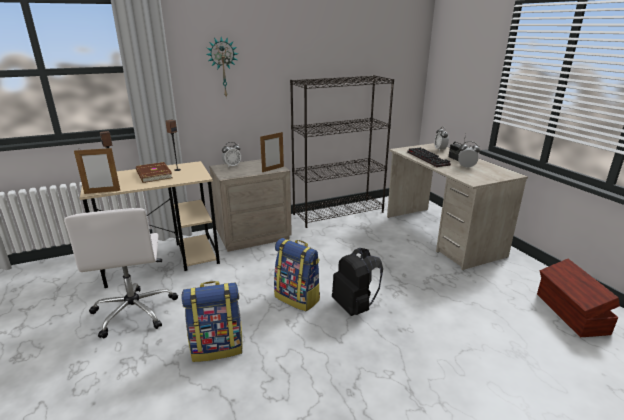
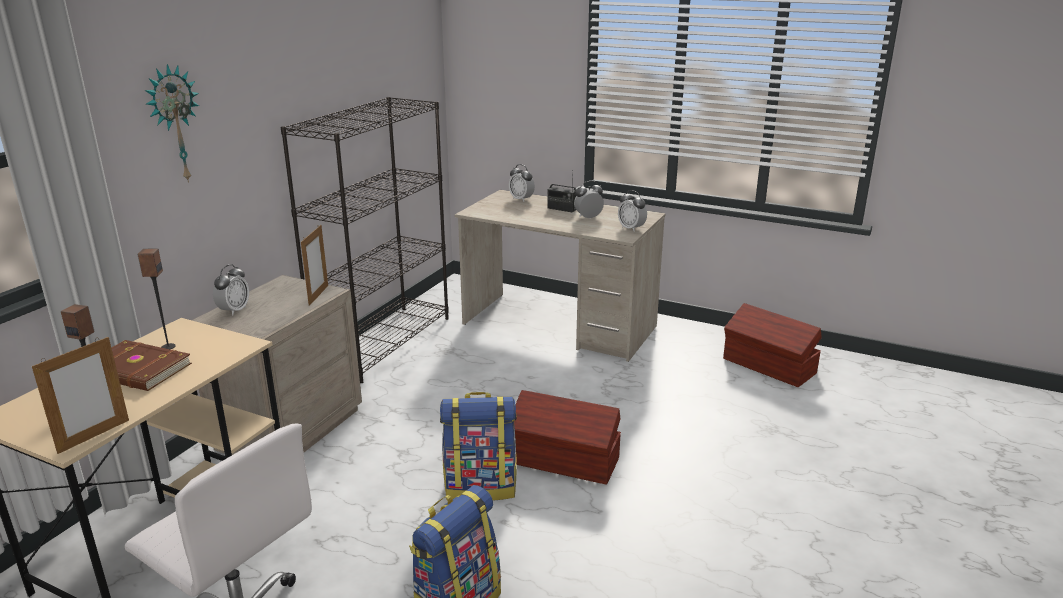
camera: 40 degrees left, 0 degrees up
black backpack [332,248,383,316] -> brown storage box [514,390,621,485]
keyboard [407,147,451,167] -> none
none -> alarm clock [618,190,647,232]

